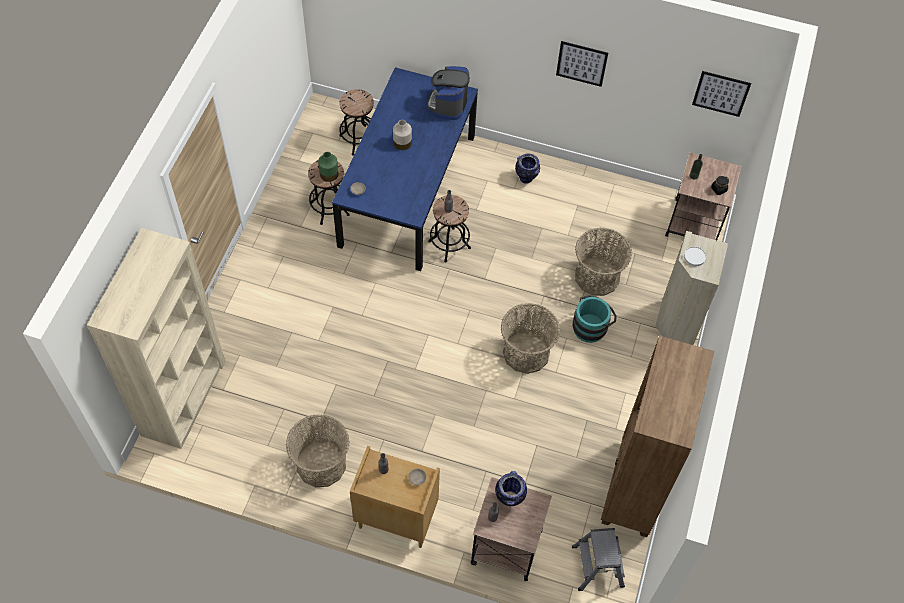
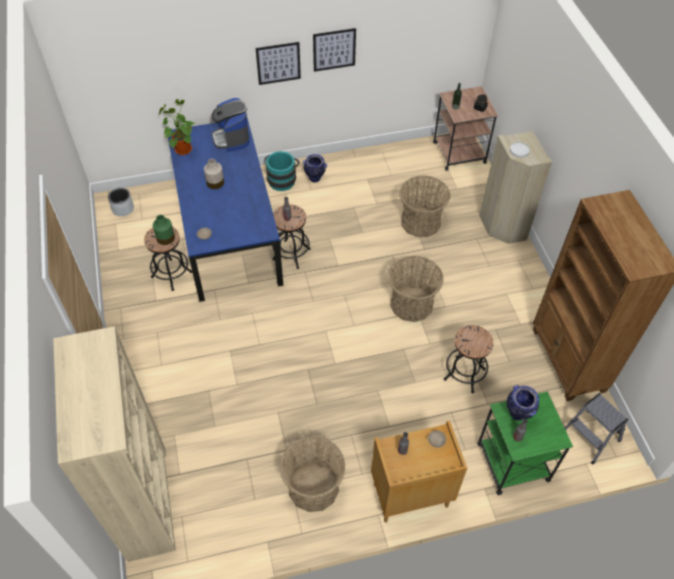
camera: 30 degrees left, 5 degrees down
black stool [339,89,374,156] -> black stool moved to [444,325,493,394]
brown cart [470,477,552,581] -> green cart [477,392,573,495]
turquoise bucket [573,295,617,343] -> turquoise bucket moved to [265,151,300,191]
picture [692,71,751,117] -> picture moved to [256,42,301,85]
none -> grey planter [108,188,134,216]
none -> potted plant [159,99,195,155]

